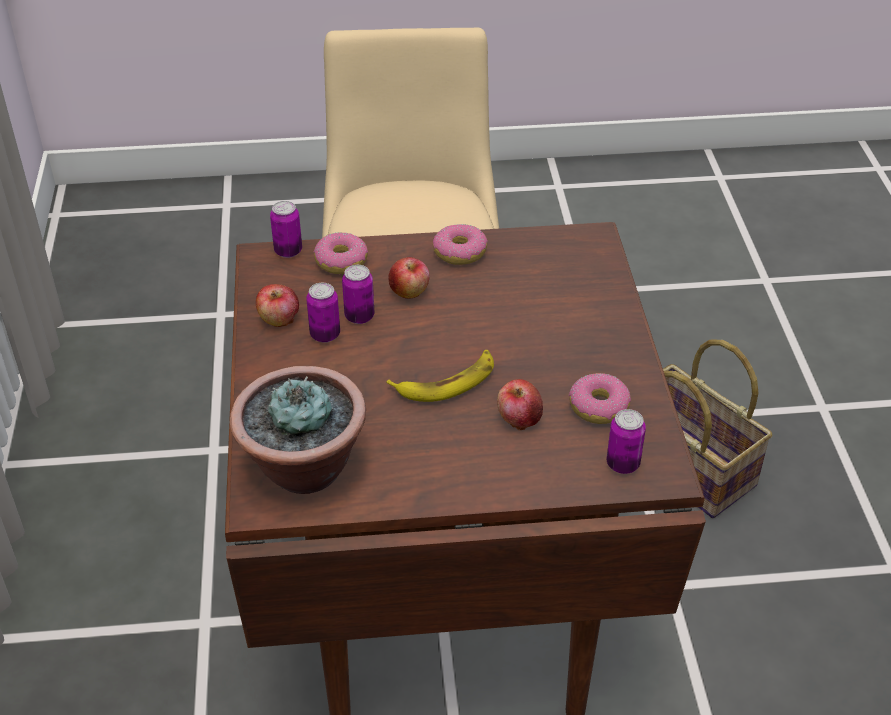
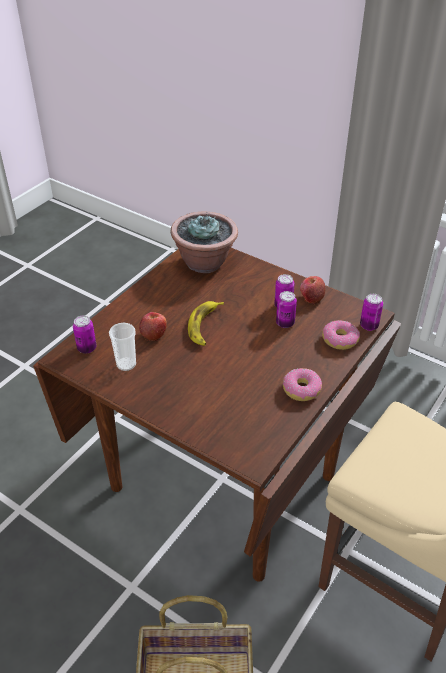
camera: 130 degrees right, 0 degrees up
apple [389,257,430,299] -> none
donut [569,373,631,424] -> cup [109,323,136,371]

